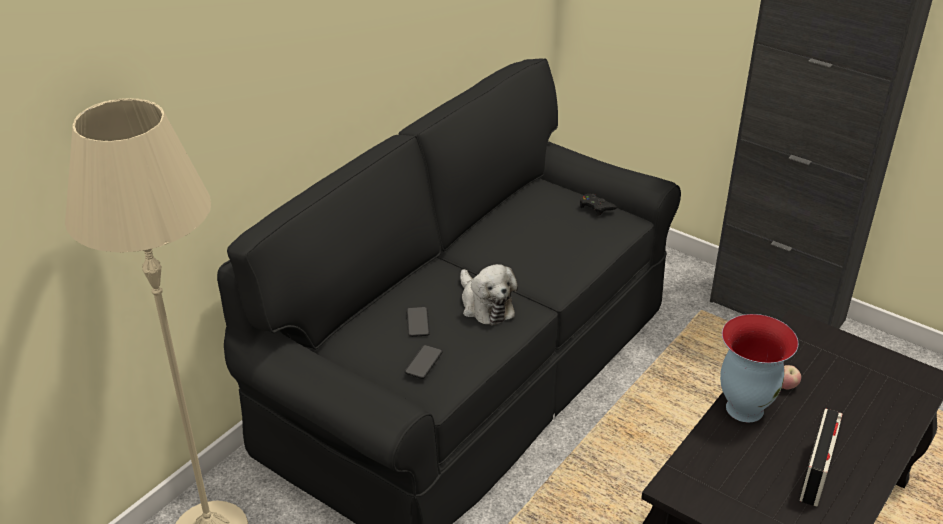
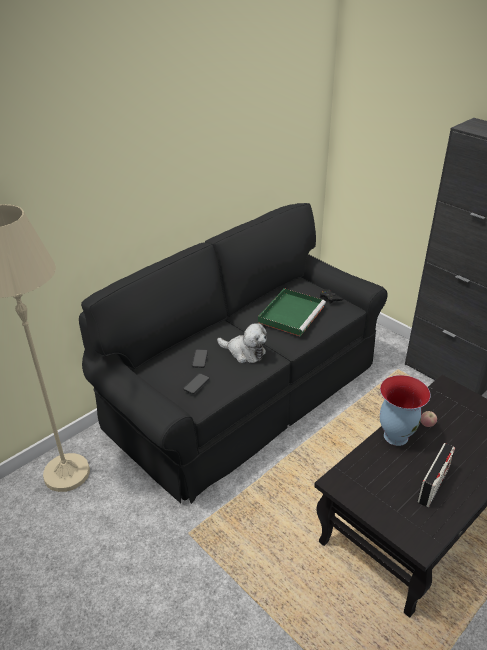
camera: 10 degrees right, 0 degrees up
plush toy [460,264,518,325] -> plush toy turned 45 degrees counterclockwise [217,323,267,363]
none -> green tray [258,288,326,336]

